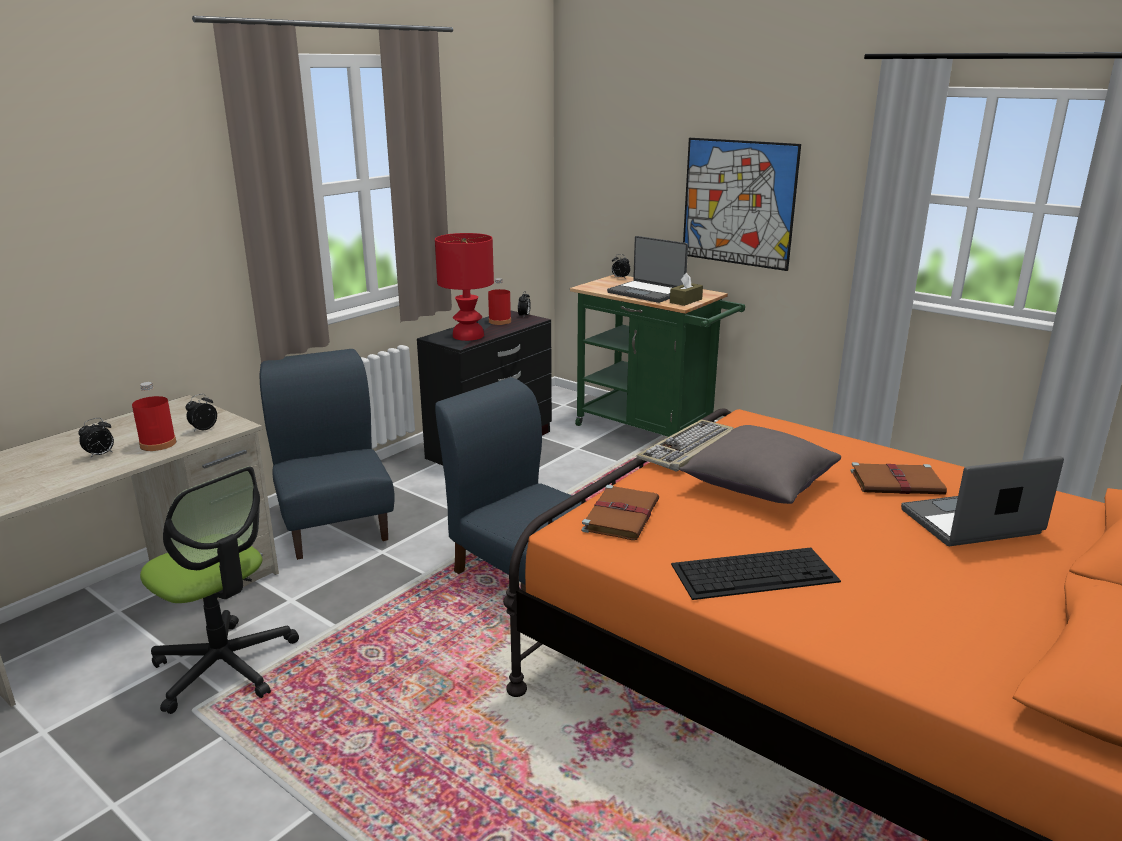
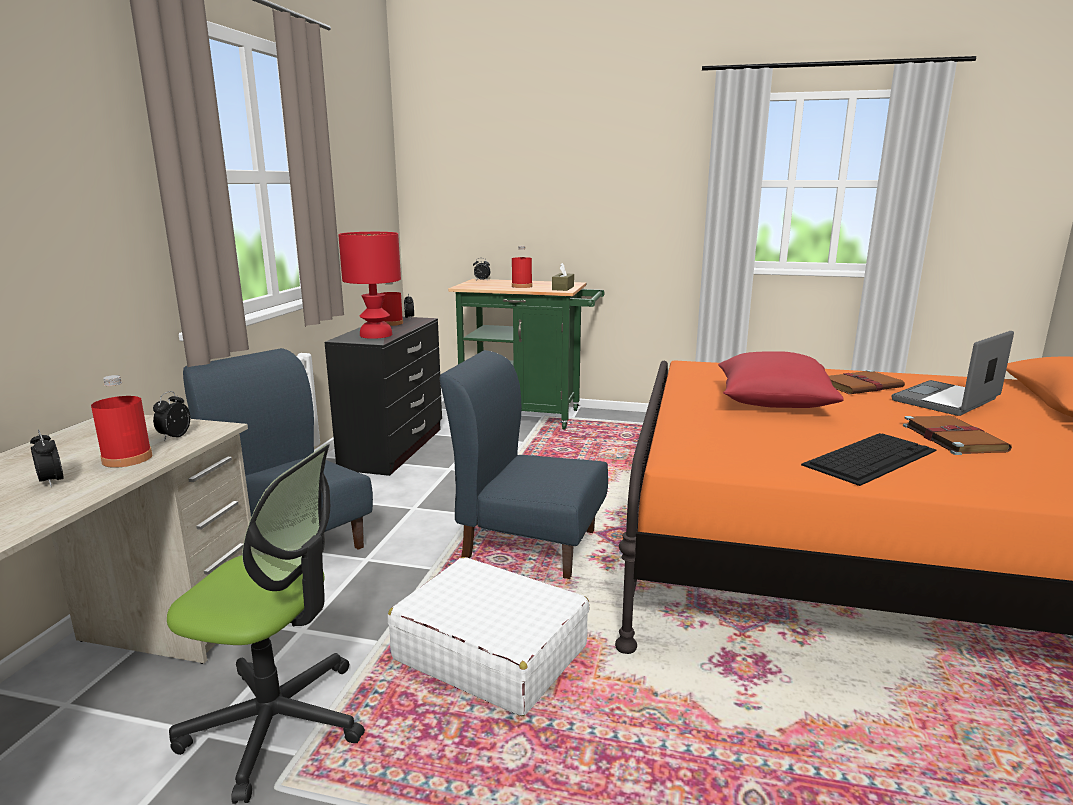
camera: 25 degrees left, 5 degrees down
alarm clock [78,418,114,458] -> alarm clock turned 120 degrees clockwise [30,429,64,487]
brown book [582,485,659,540] -> brown book moved to [903,415,1012,455]
laptop [607,236,688,303] -> red bottle [512,246,532,288]
keyboard [637,419,734,472] -> none
grey pillow [679,425,841,504] -> red pillow [718,351,844,408]
picture [683,138,801,271] -> none
none -> white suitcase [388,557,590,716]

